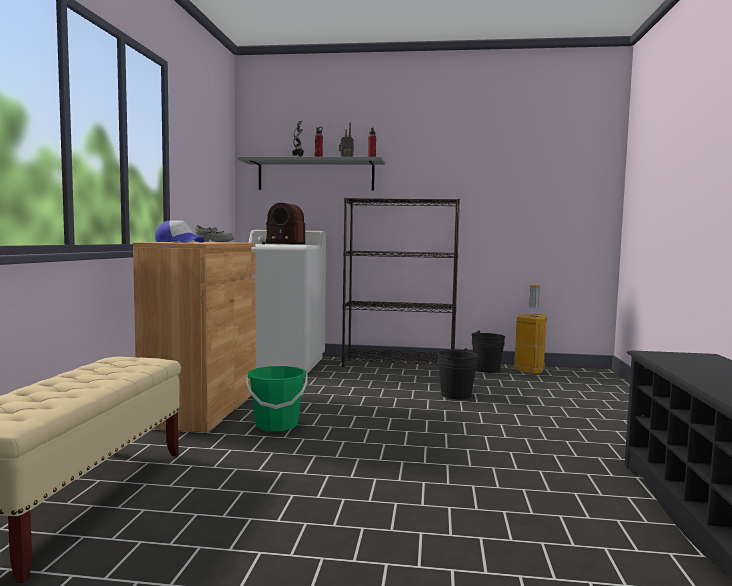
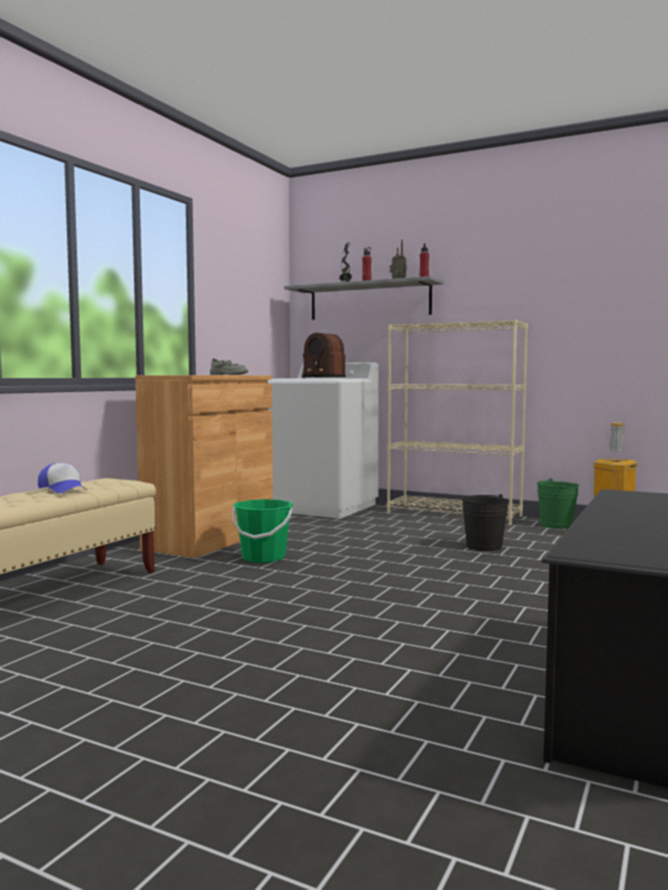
camera: 20 degrees right, 0 degrees up
cap [155,220,204,243] -> cap moved to [38,463,87,493]
black bookcase [342,198,460,367] -> beige bookcase [387,320,528,526]
black bucket [471,331,505,373] -> green bucket [537,478,579,529]

